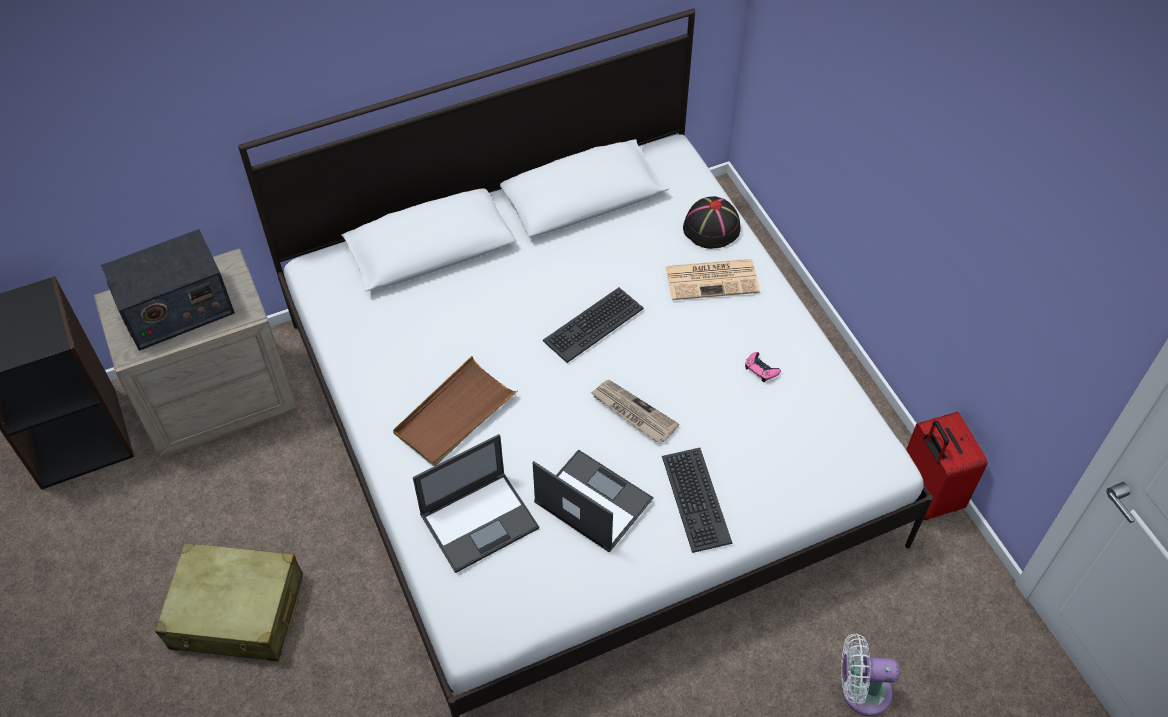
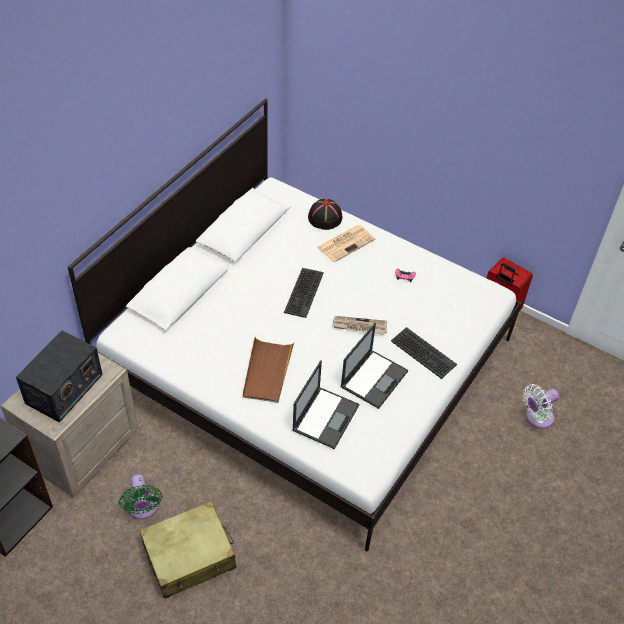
camera: 35 degrees left, 5 degrees down
laptop [533,449,654,552] -> laptop turned 120 degrees clockwise [340,323,408,409]
none -> green fan [119,474,163,519]

